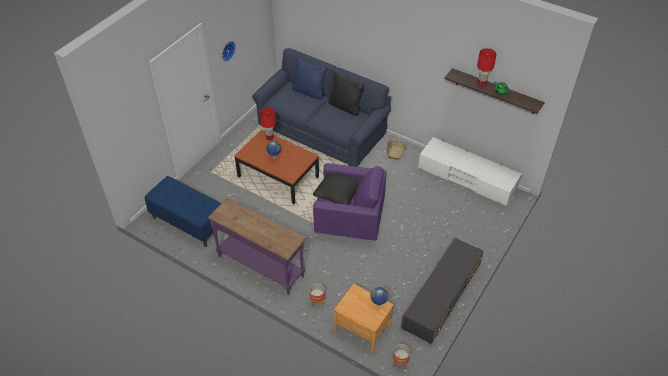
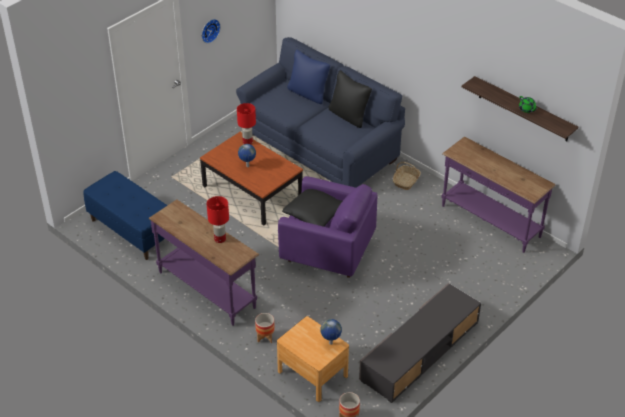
camera: 10 degrees right, 5 degrees down
white tv stand [418,137,522,206] -> purple console table [441,137,556,253]
red table lamp [477,48,497,87] -> red table lamp moved to [207,196,229,243]

